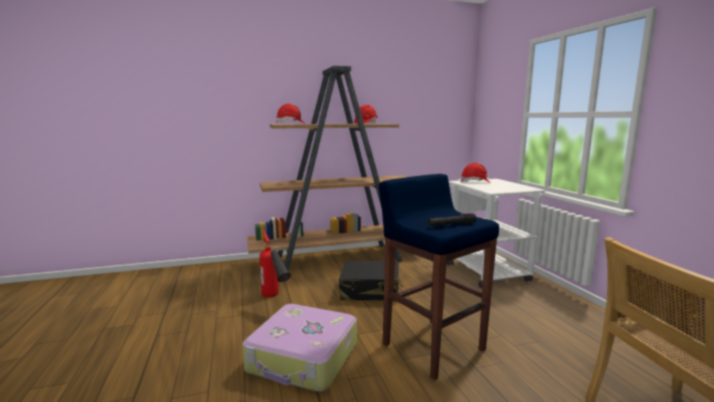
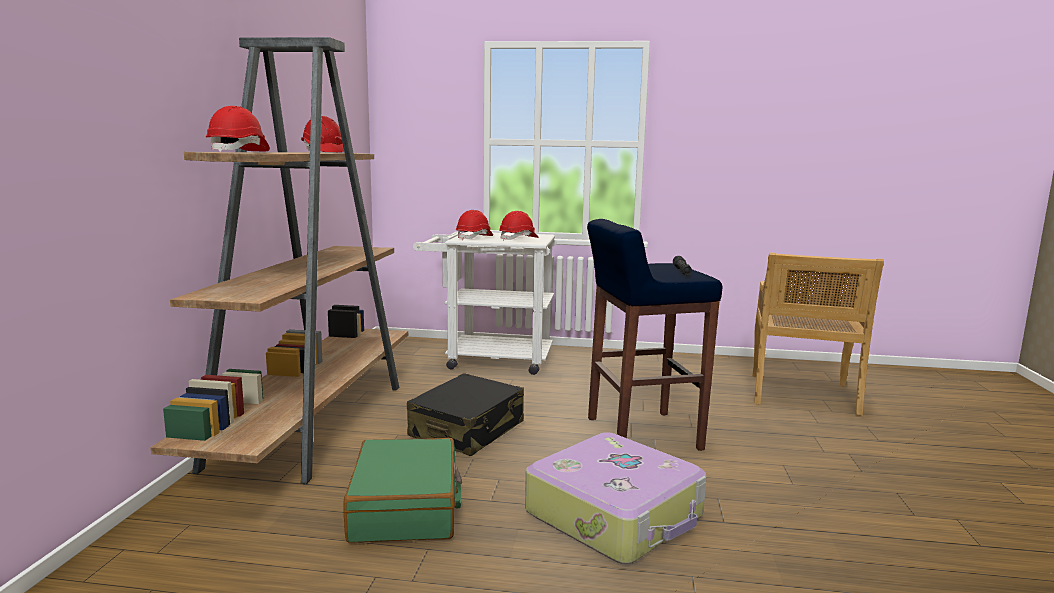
camera: 65 degrees left, 0 degrees up
fire extinguisher [260,231,291,297] -> green suitcase [343,438,462,543]
none -> red hard hat [499,211,538,241]

